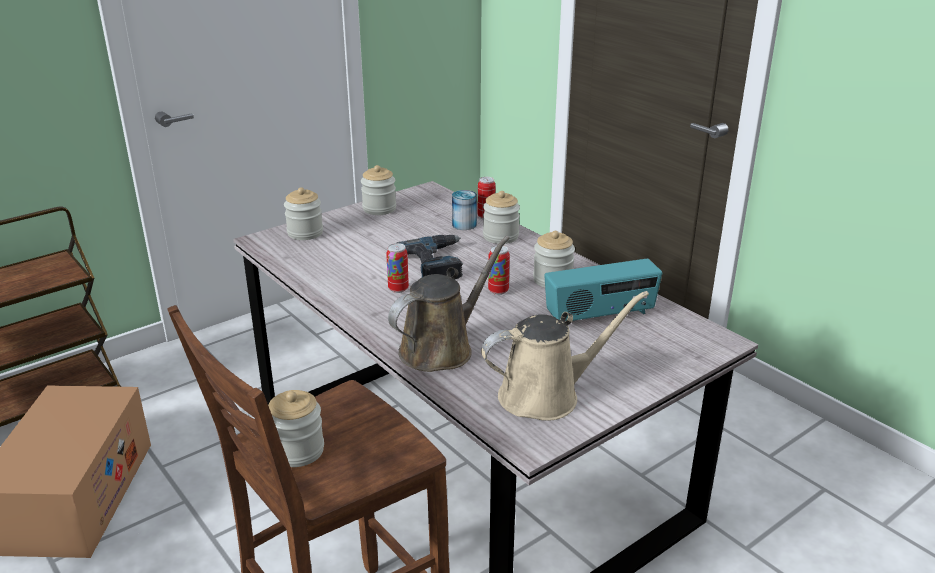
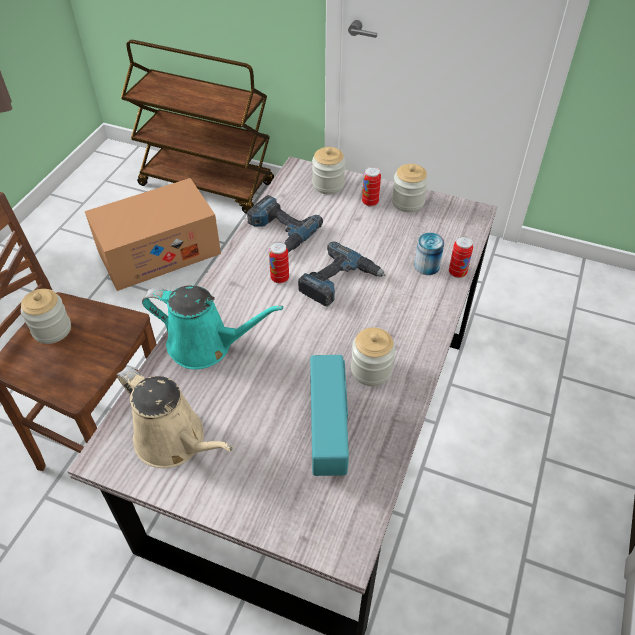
camera: 60 degrees right, 20 degrees up
brown watering can [388,236,510,372] -> turquoise watering can [142,285,283,369]
jar [483,191,520,244] -> none
can [488,245,510,295] -> can moved to [362,167,381,207]
radio [544,259,662,321] -> radio turned 135 degrees counterclockwise [310,355,349,476]
none -> power drill [247,195,323,253]

